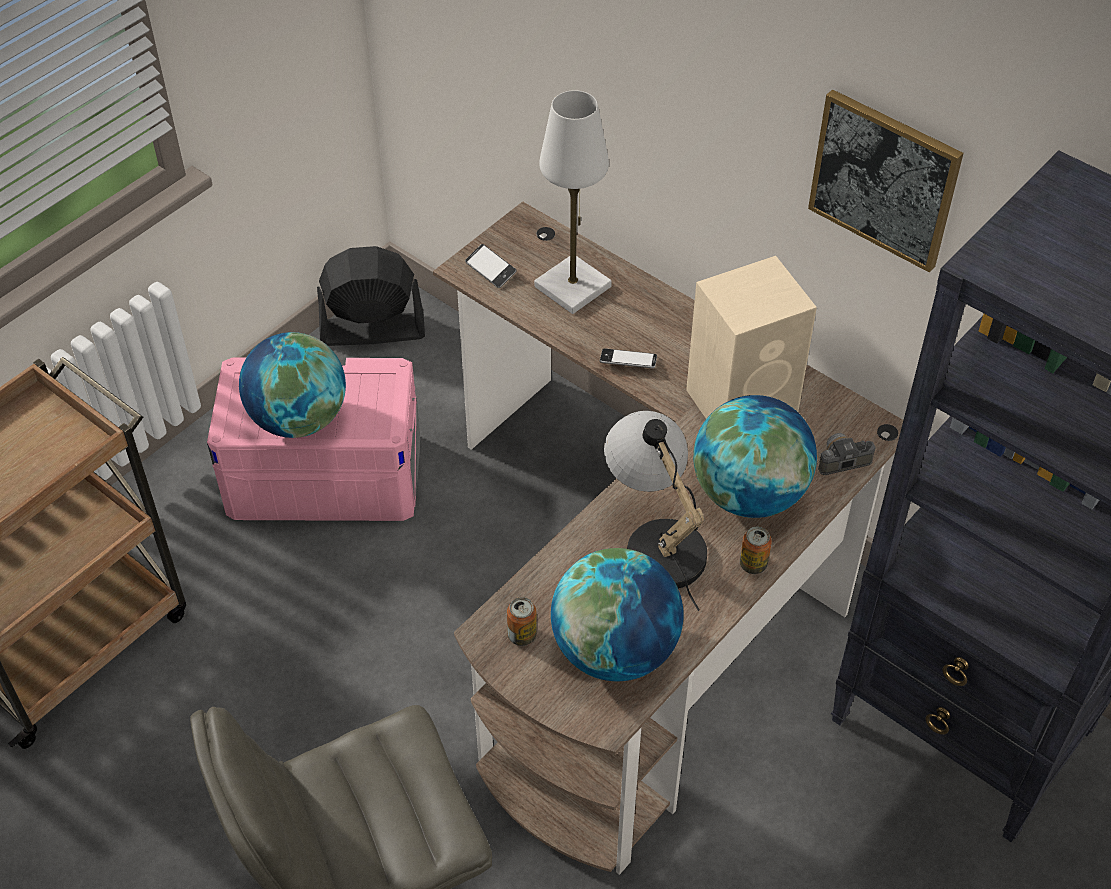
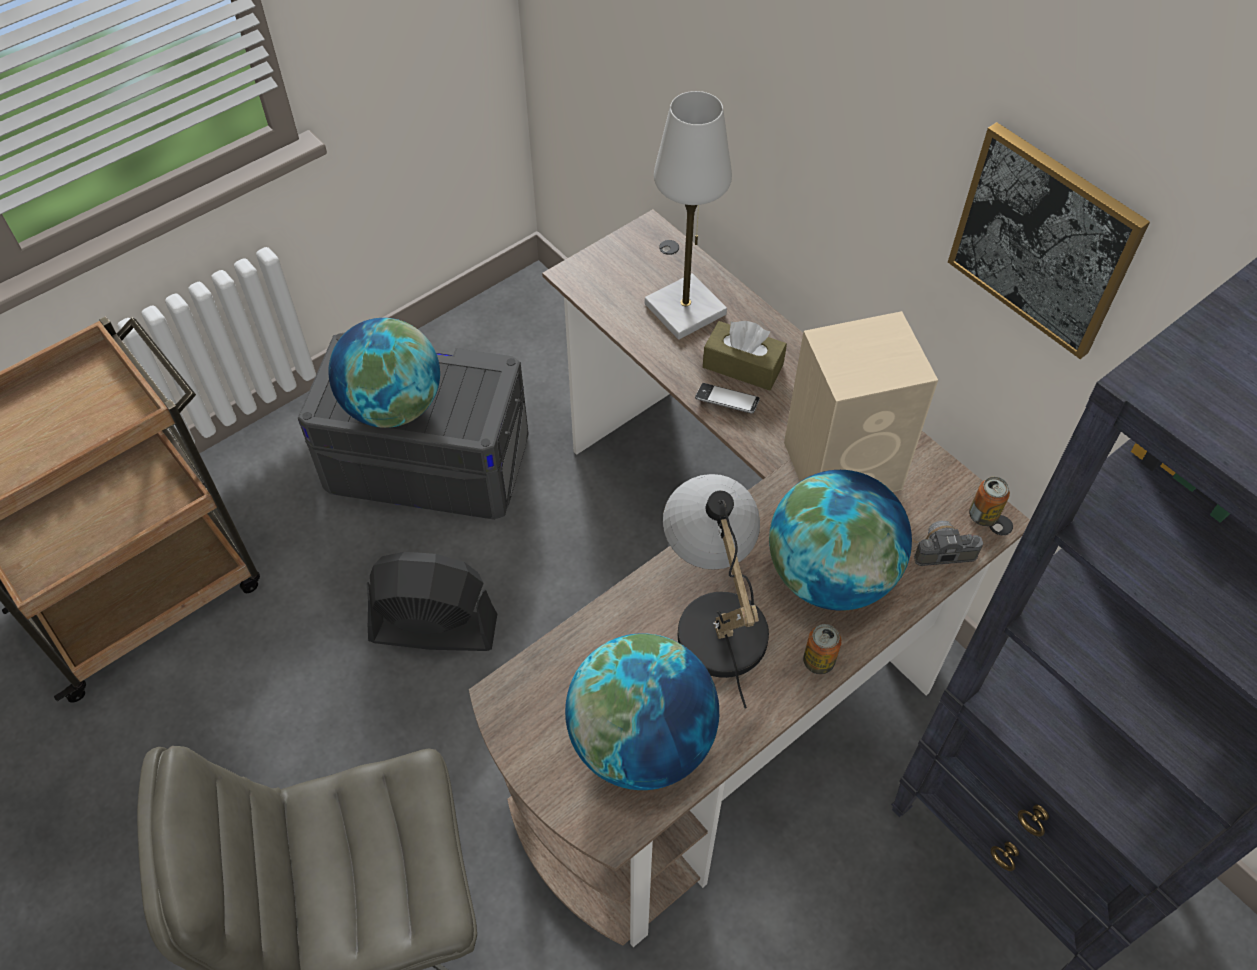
camera: 10 degrees right, 5 degrees up
pink storage box [207,357,420,521] -> grey storage box [298,332,529,520]
black fan [317,246,425,346] -> black fan moved to [367,552,497,651]
phone [465,244,517,288] -> none
can [507,597,537,646] -> can moved to [969,477,1010,526]
none -> brown tissue box [703,321,787,391]

